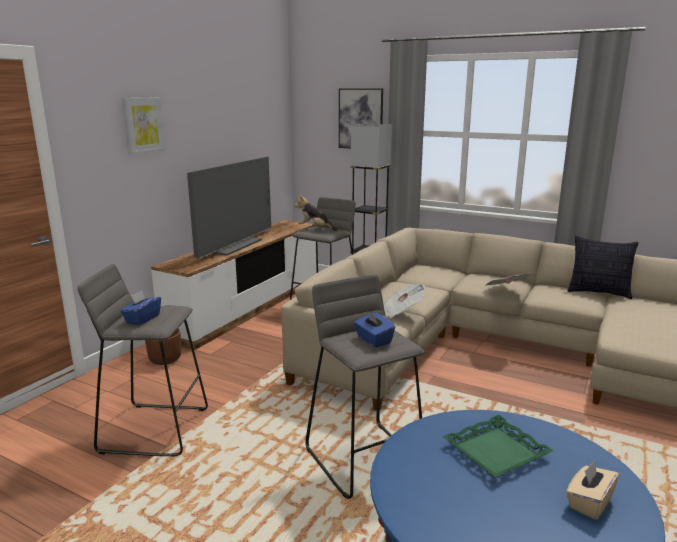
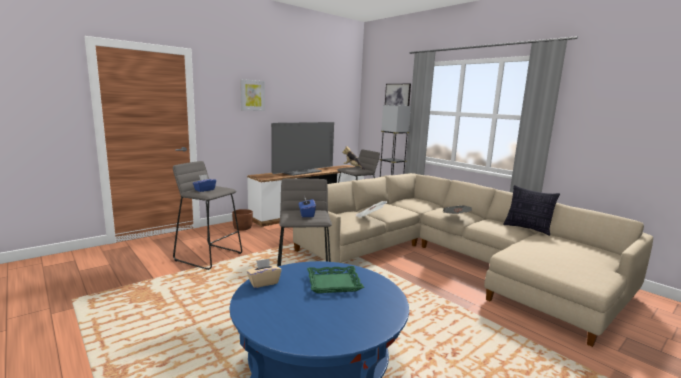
camera: 20 degrees right, 5 degrees down
beige tissue box [566,460,619,520] -> beige tissue box moved to [247,259,281,288]

